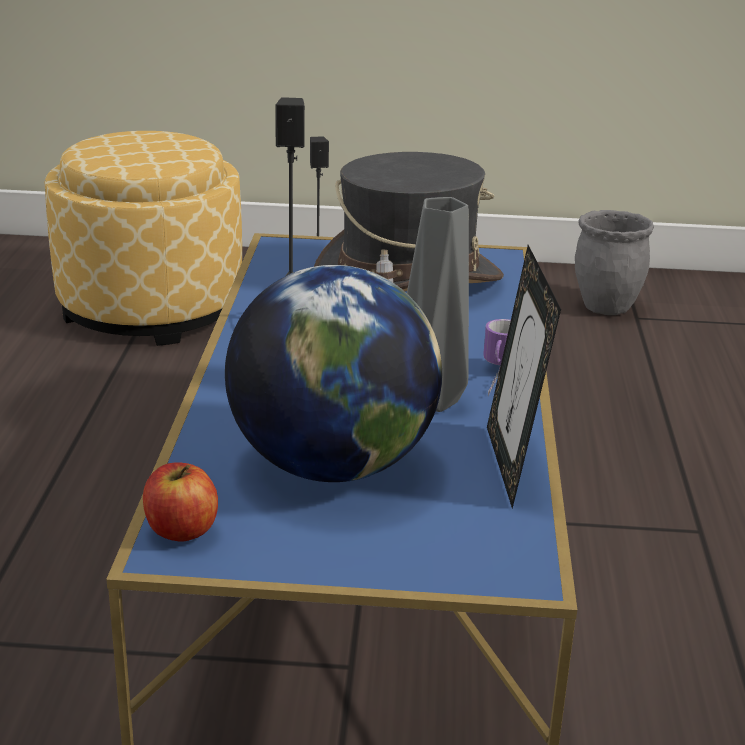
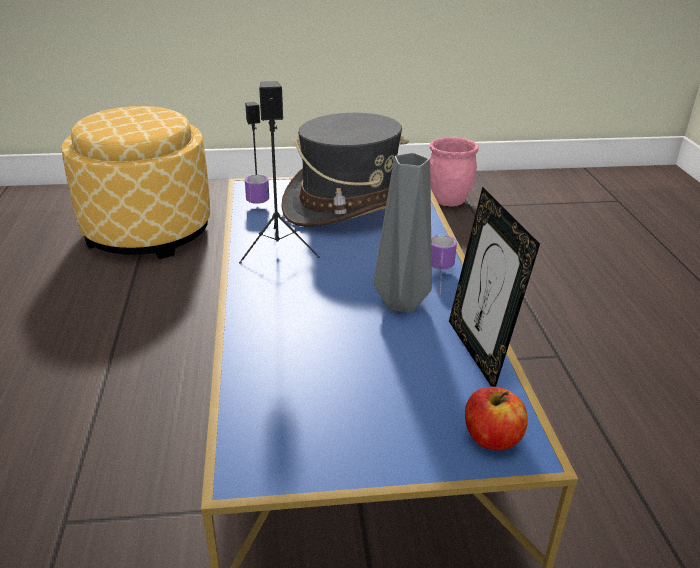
camera: 10 degrees left, 5 degrees up
apple [143,462,218,542] -> apple moved to [465,387,528,451]
globe [225,265,442,482] -> none
grey planter [575,210,654,315] -> pink planter [430,137,479,207]
none -> mug [245,175,269,204]

